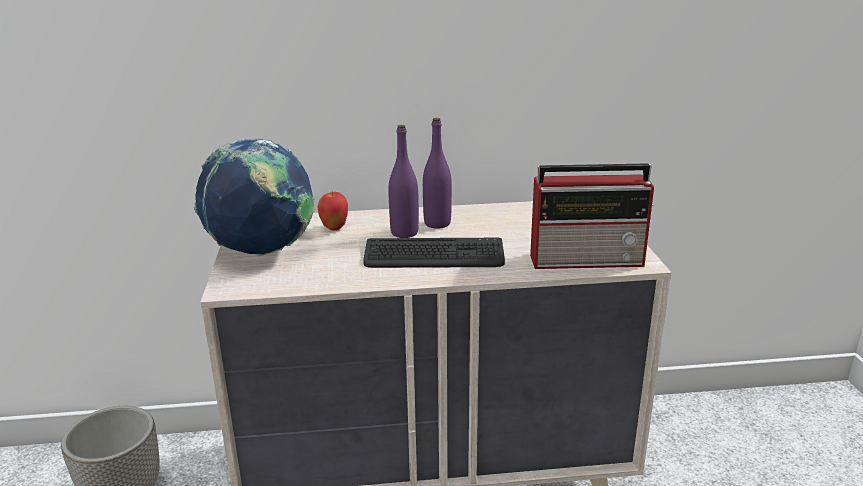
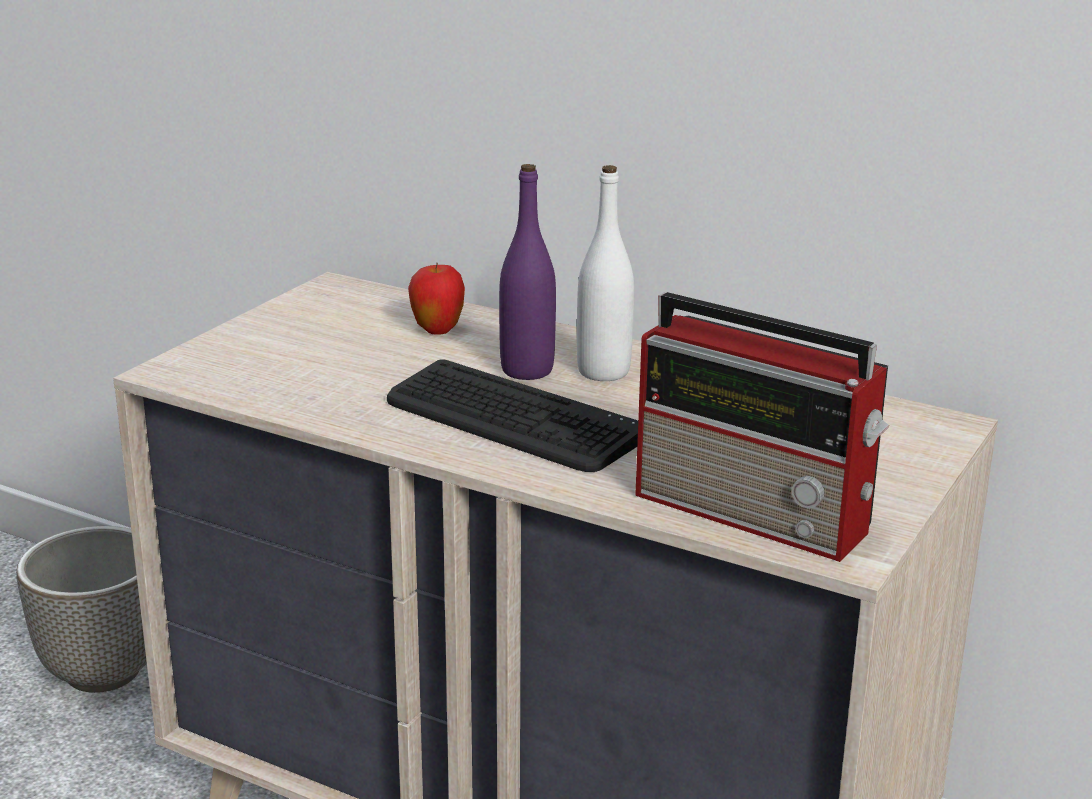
camera: 35 degrees right, 0 degrees up
globe [194,138,314,256] -> none
purple bottle [423,118,452,229] -> white bottle [577,165,634,381]

